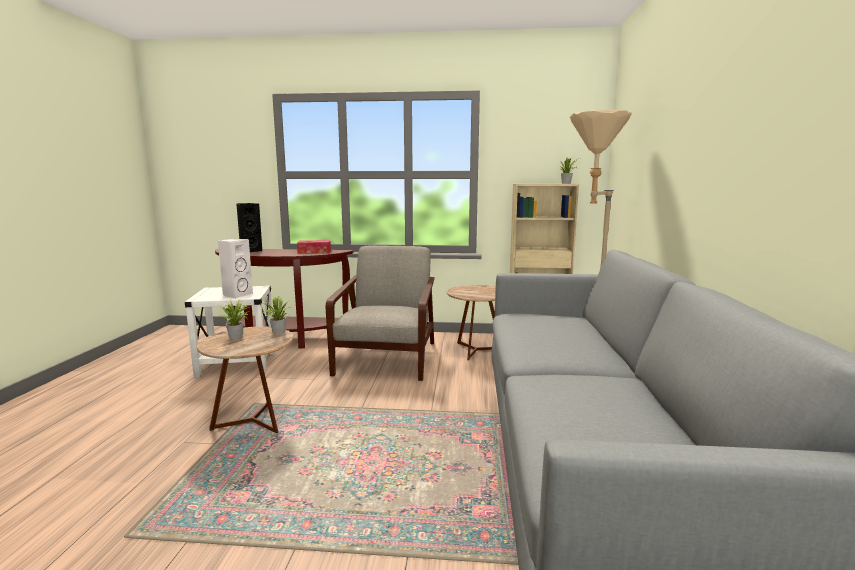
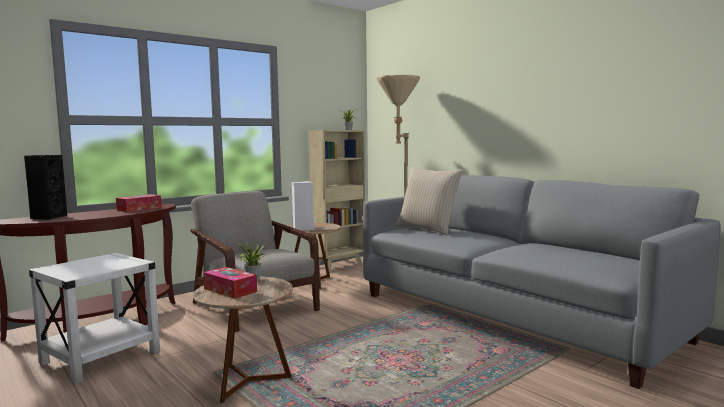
camera: 45 degrees left, 5 degrees down
white speaker [218,239,253,299] -> white speaker moved to [291,181,314,230]
potted plant [219,299,251,340] -> tissue box [203,267,257,299]
none -> beige pillow [396,167,464,235]

